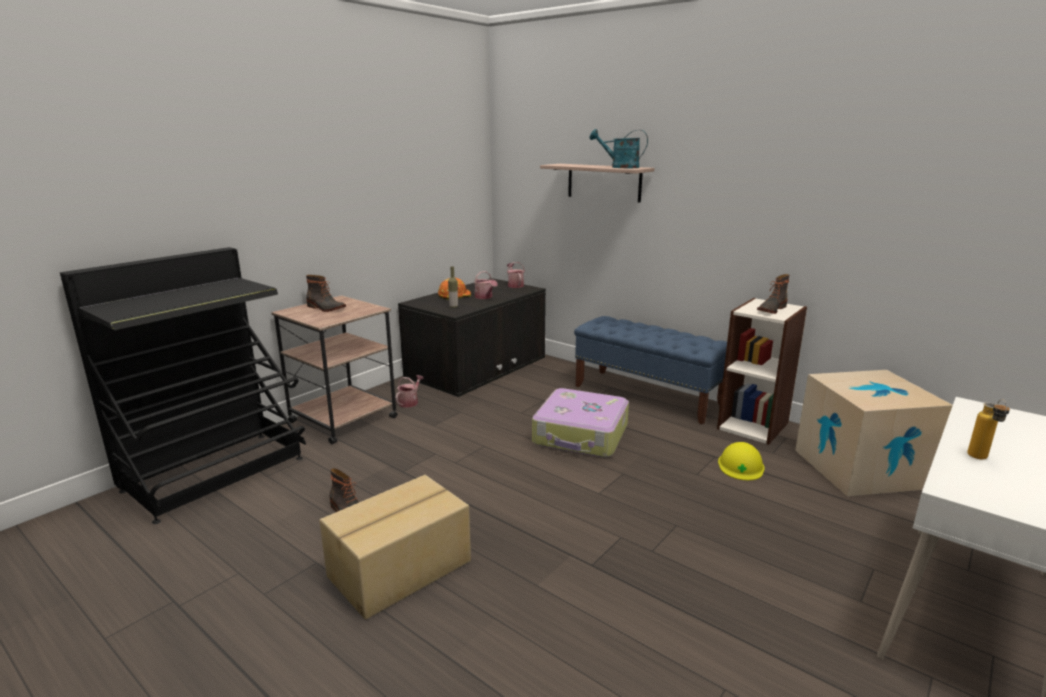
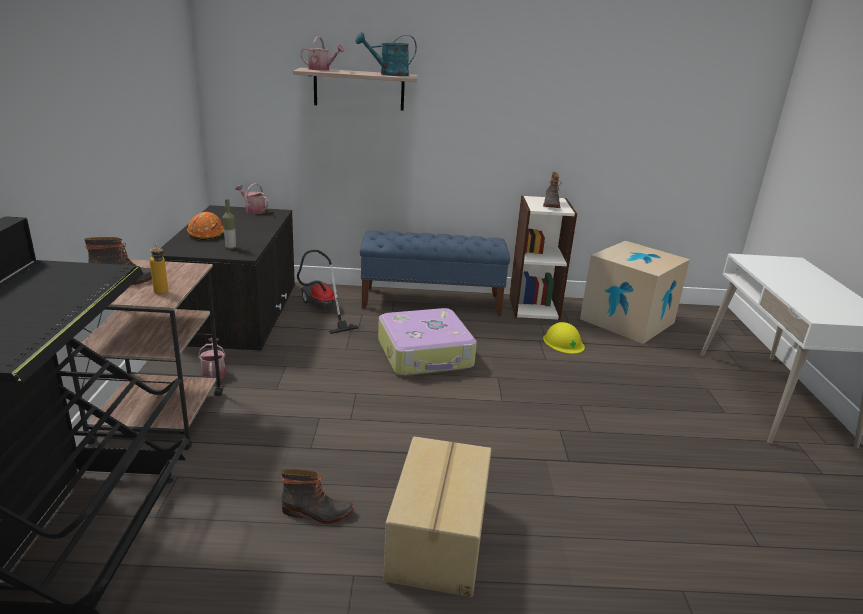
camera: 40 degrees left, 5 degrees up
watering can [474,271,498,299] -> watering can moved to [300,37,345,70]
bottle [967,399,1010,459] -> bottle moved to [149,244,168,294]
none -> vacuum cleaner [297,250,359,334]

